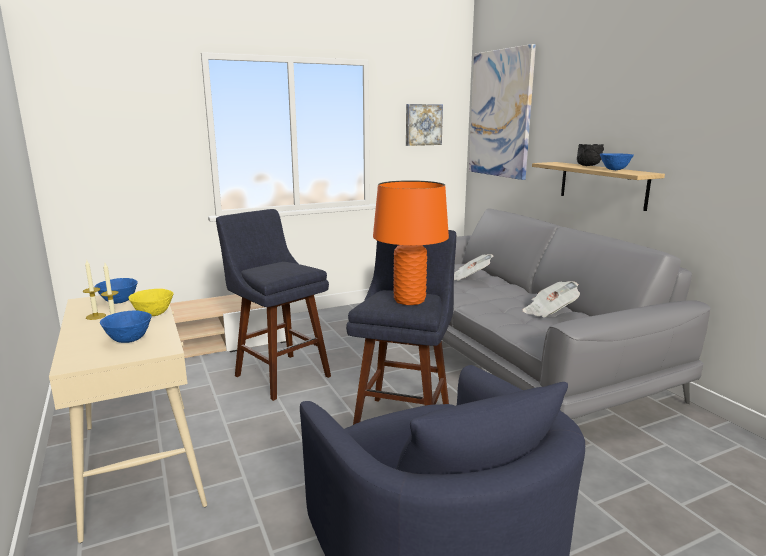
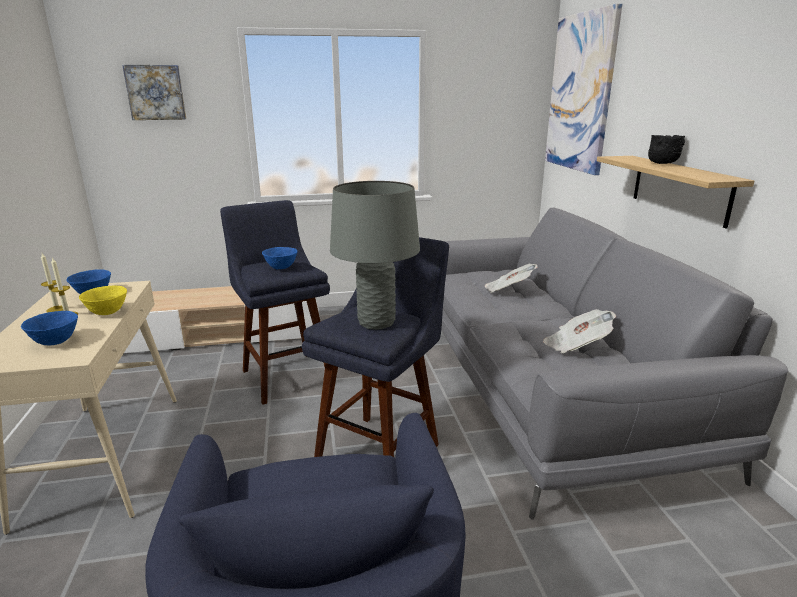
camera: 15 degrees right, 5 degrees up
orange table lamp [373,180,449,305] -> grey table lamp [330,181,420,329]
picture [406,104,443,146] -> picture moved to [122,65,186,120]
blue bowl [600,153,634,170] -> blue bowl moved to [262,247,298,269]

